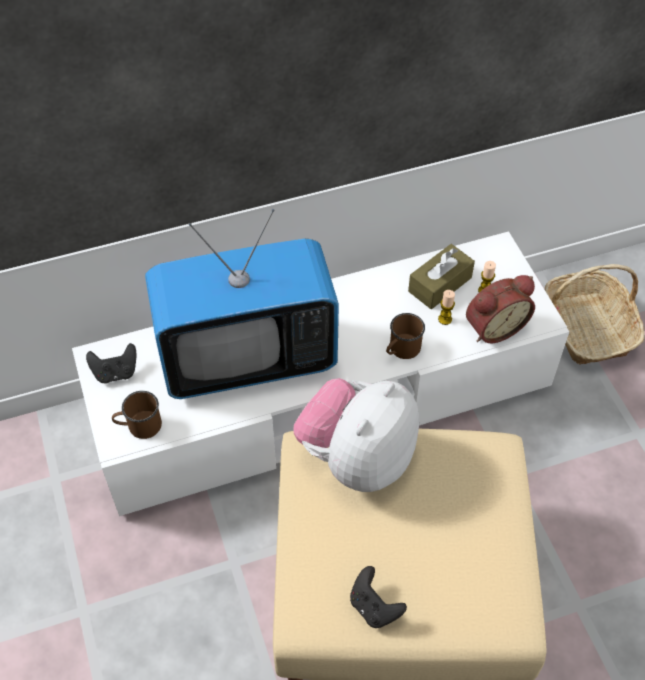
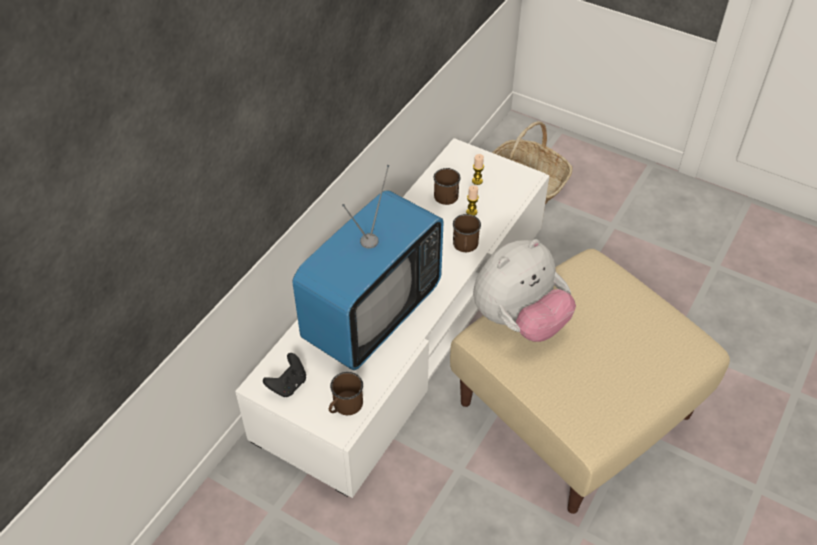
camera: 40 degrees left, 5 degrees down
plush toy [293,378,419,492] -> plush toy turned 120 degrees counterclockwise [473,239,576,342]
black game controller [350,566,407,628] -> none
brown tissue box [408,244,475,309] -> brown mug [433,168,461,205]
alarm clock [466,275,535,343] -> none

